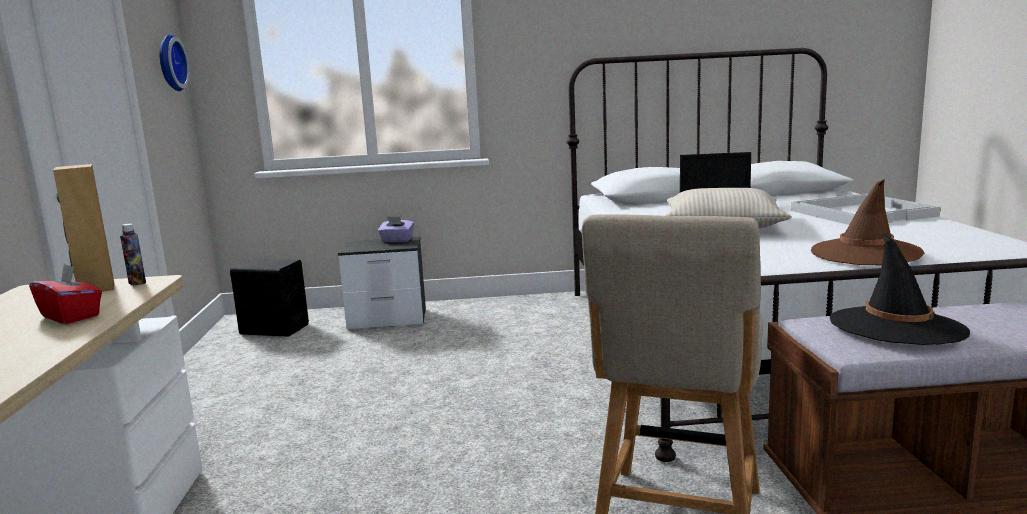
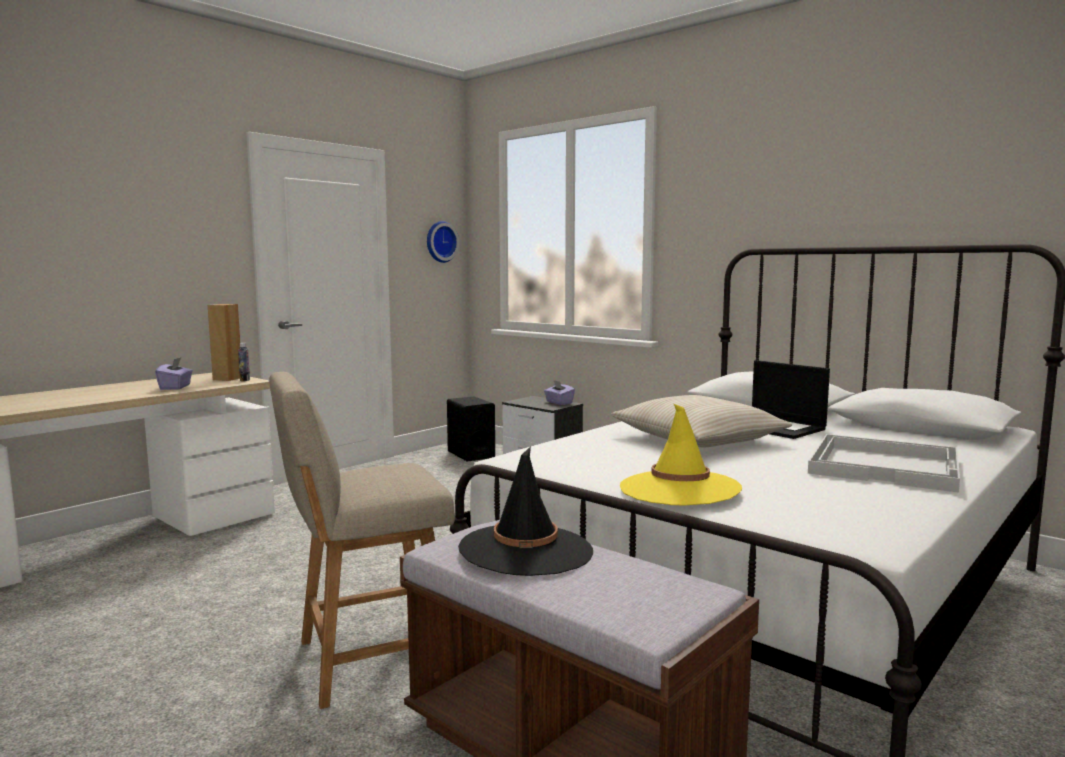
camera: 45 degrees right, 5 degrees down
red tissue box [29,263,102,324] -> purple tissue box [155,357,193,390]
brown hat [811,179,924,265] -> yellow hat [620,404,742,506]

